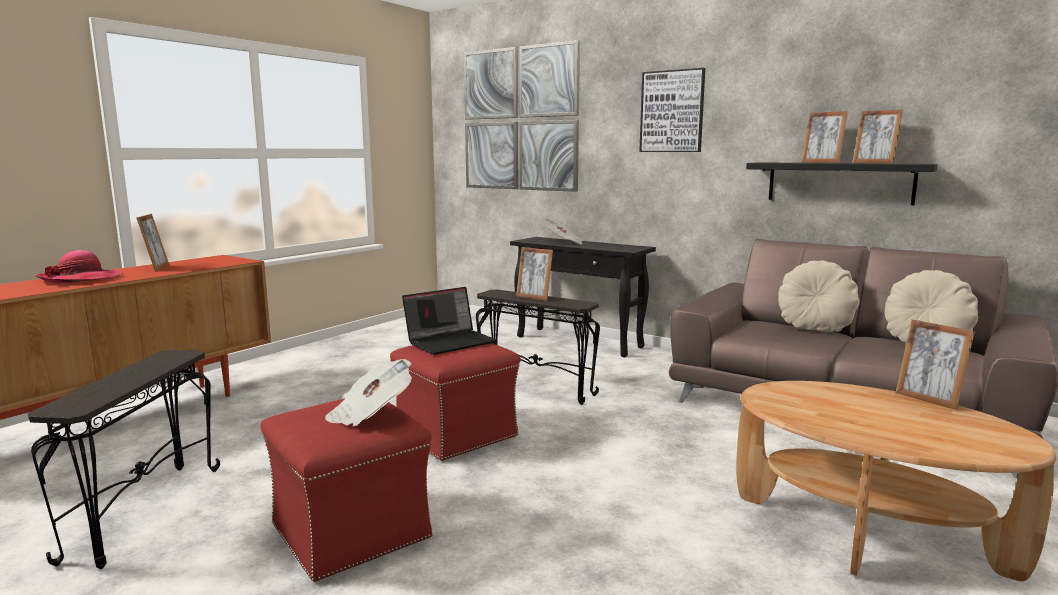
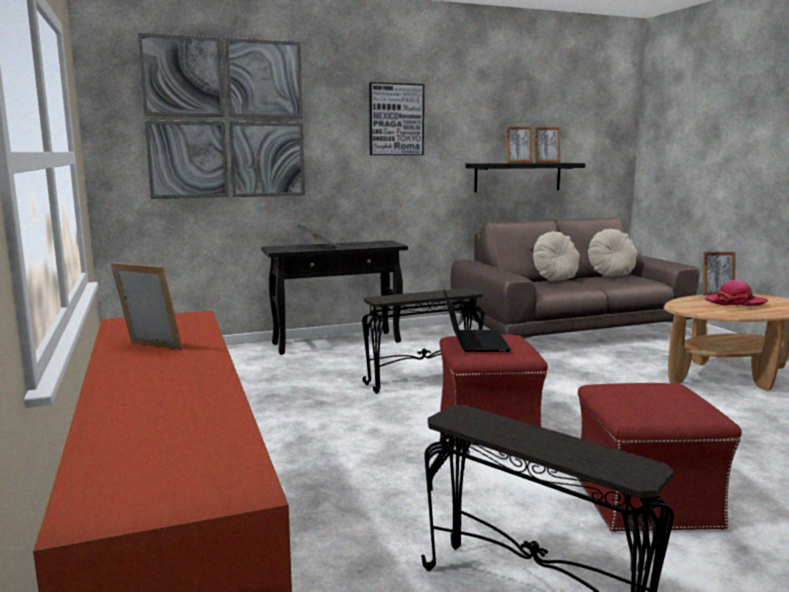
camera: 55 degrees left, 0 degrees up
hat [35,250,122,283] -> hat moved to [705,280,769,306]
newspaper [325,359,412,426] -> none
picture frame [516,247,553,301] -> none

